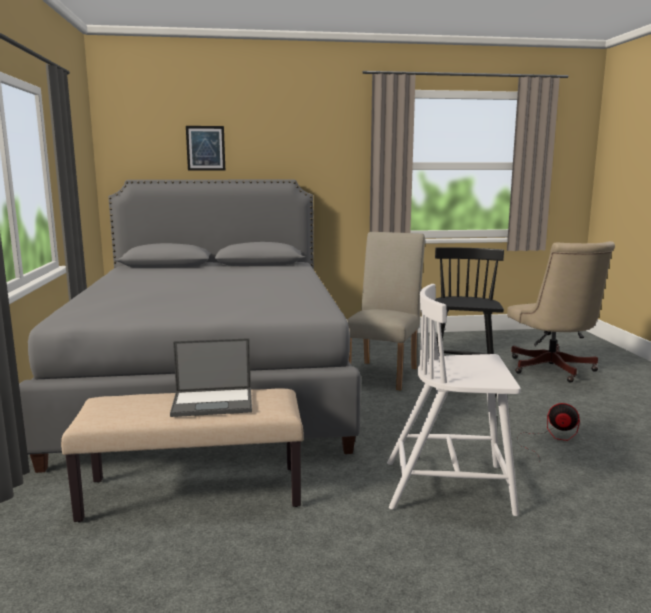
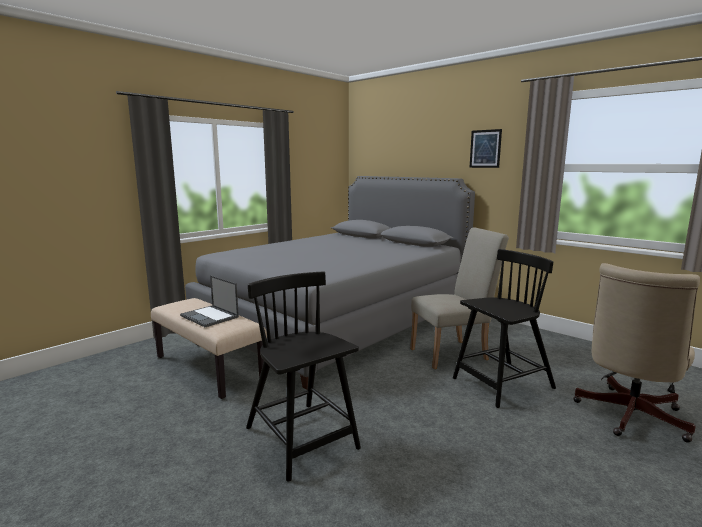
camera: 50 degrees right, 0 degrees up
picture [186,126,225,171] -> picture moved to [470,129,502,168]
white chair [387,284,521,516] -> black chair [246,272,361,482]
fan [517,403,580,458] -> none

